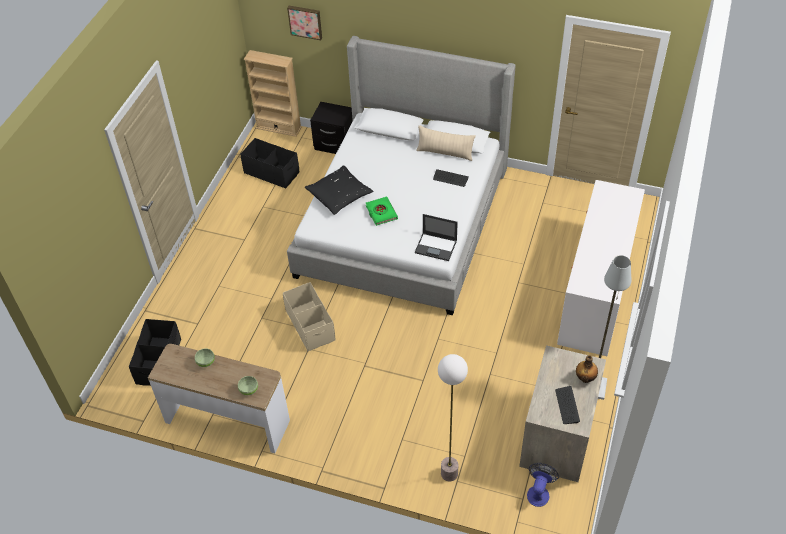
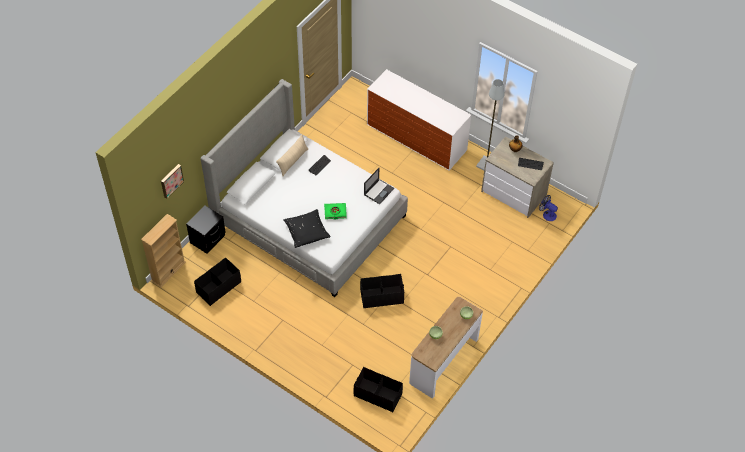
camera: 75 degrees left, 5 degrees up
beige storage box [283,282,336,351] -> black storage box [360,274,404,308]
floor lamp [438,354,468,481] -> none

